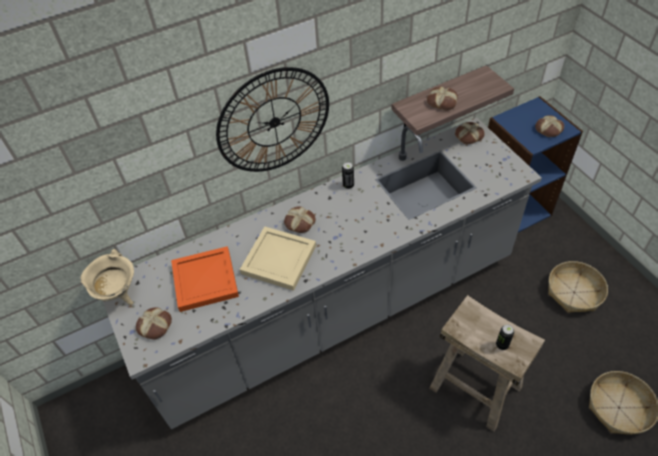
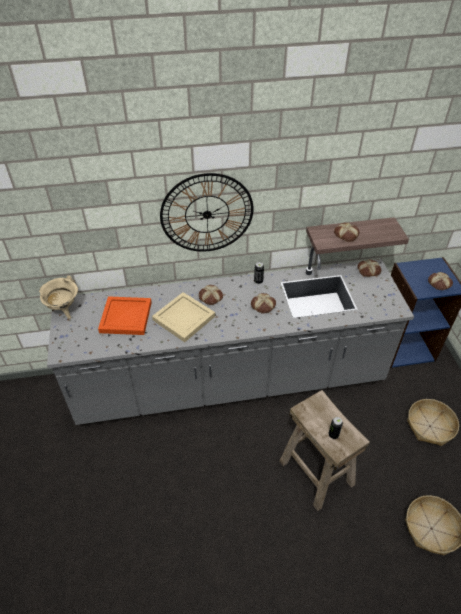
camera: 15 degrees right, 5 degrees down
bread [136,307,172,340] -> bread moved to [251,293,276,313]

